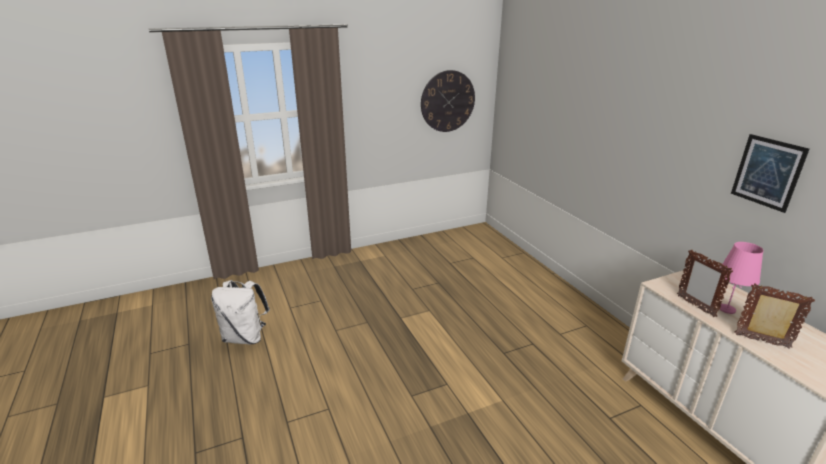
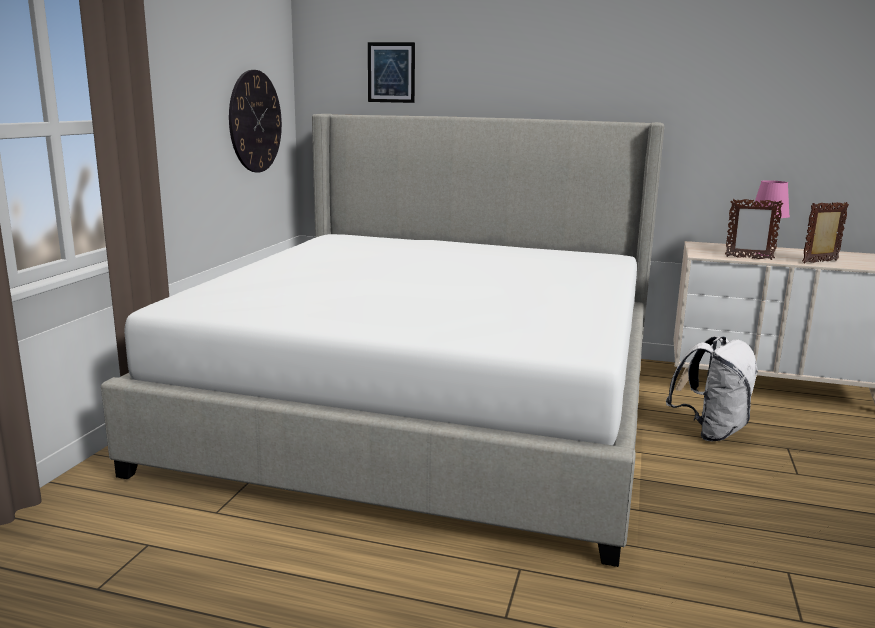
camera: 50 degrees left, 10 degrees down
white backpack [211,280,270,344] -> white backpack moved to [666,336,758,441]
picture [731,134,809,213] -> picture moved to [368,42,415,103]
none -> bed [101,114,664,567]

